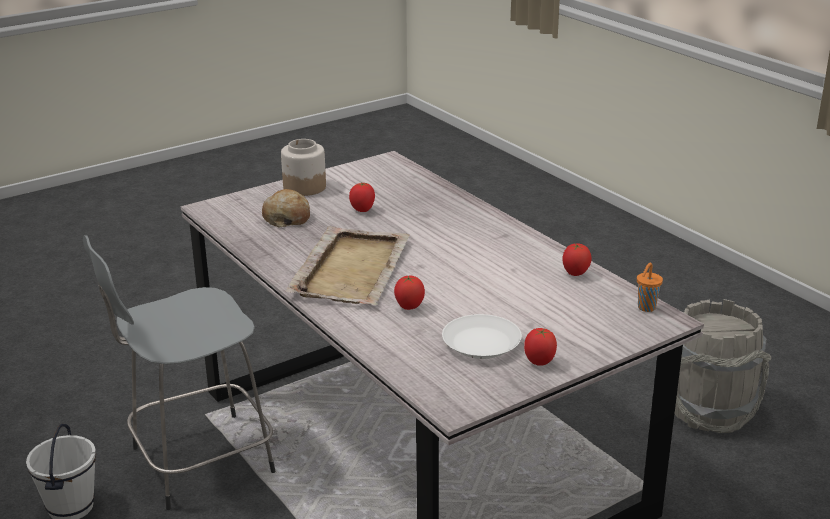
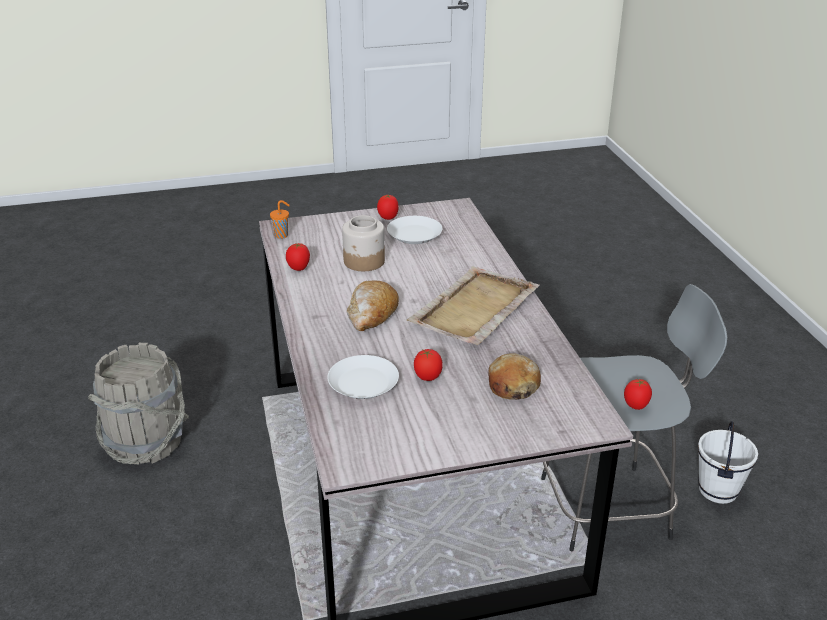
camera: 160 degrees left, 5 degrees up
jar [281,139,326,196] -> jar moved to [342,215,385,271]
tomato [394,276,425,310] -> tomato moved to [624,379,652,410]
none -> white plate [327,355,399,399]
none -> bread [347,281,399,331]

